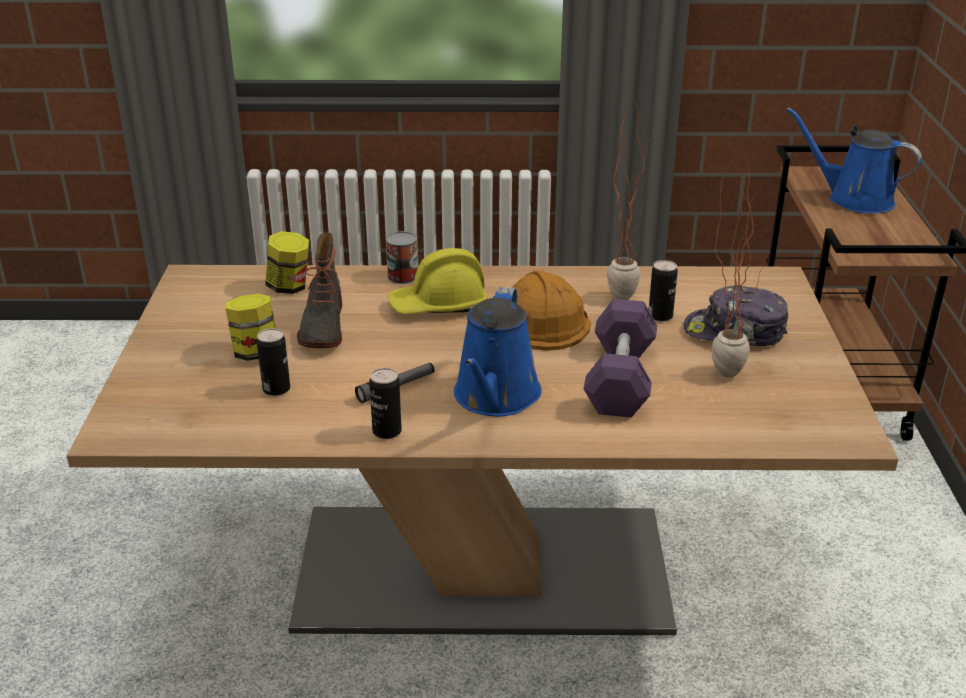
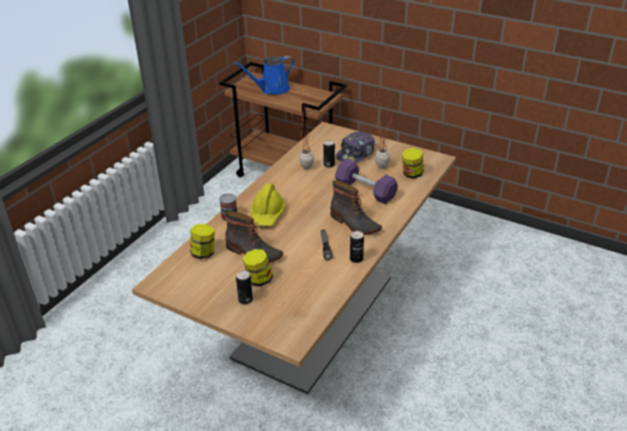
camera: 60 degrees left, 5 degrees up
can [257,328,290,396] -> can moved to [236,270,253,304]
blue watering can [454,287,542,416] -> boot [330,180,382,235]
orange hard hat [512,270,591,351] -> none
none -> jar [402,148,424,178]

